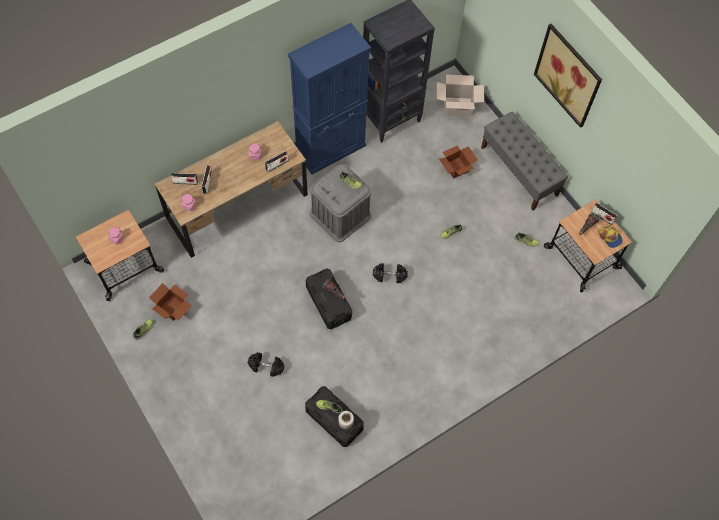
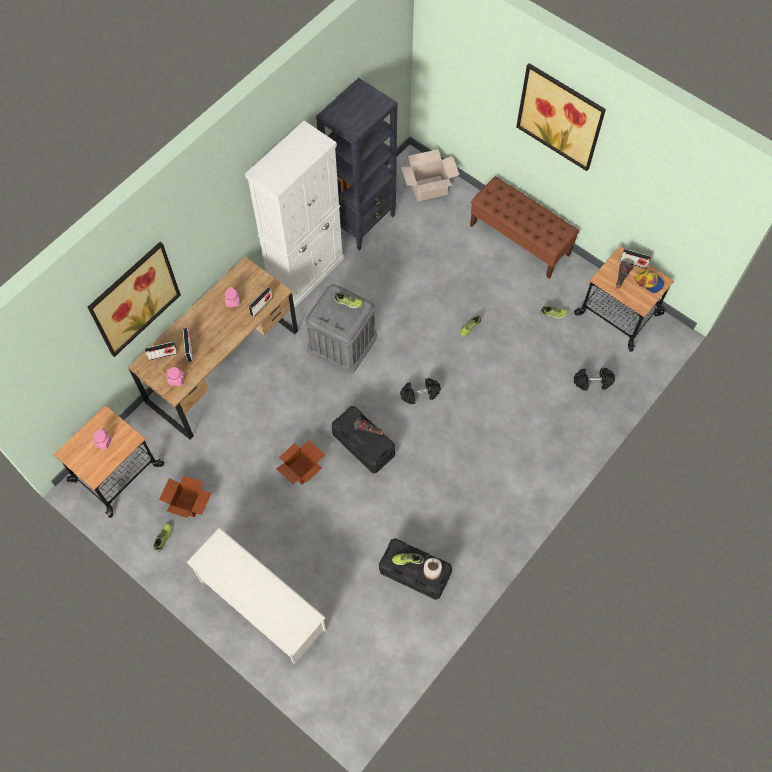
camera: 15 degrees left, 0 degrees up
black dumbbell [248,353,285,377] -> black dumbbell moved to [574,368,615,391]
blue cabinet [288,23,371,174] -> white cabinet [245,121,344,307]
cardboard box [439,146,478,179] -> cardboard box moved to [276,440,325,484]
grey bench [481,111,568,211] -> brown bench [470,176,579,279]
none -> picture [87,242,181,357]
none -> white shoe rack [186,527,326,664]

